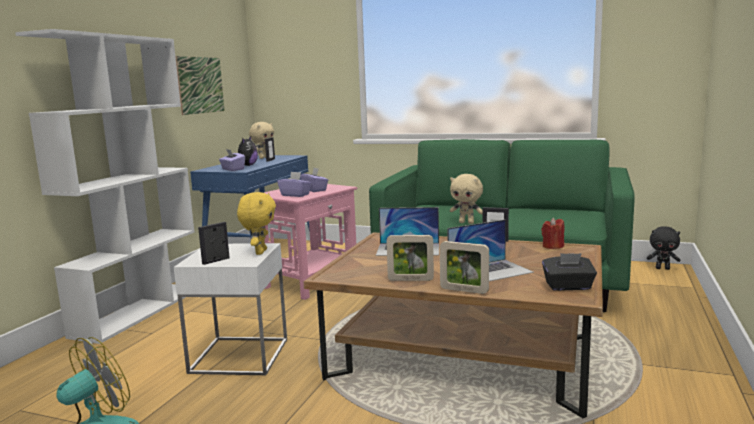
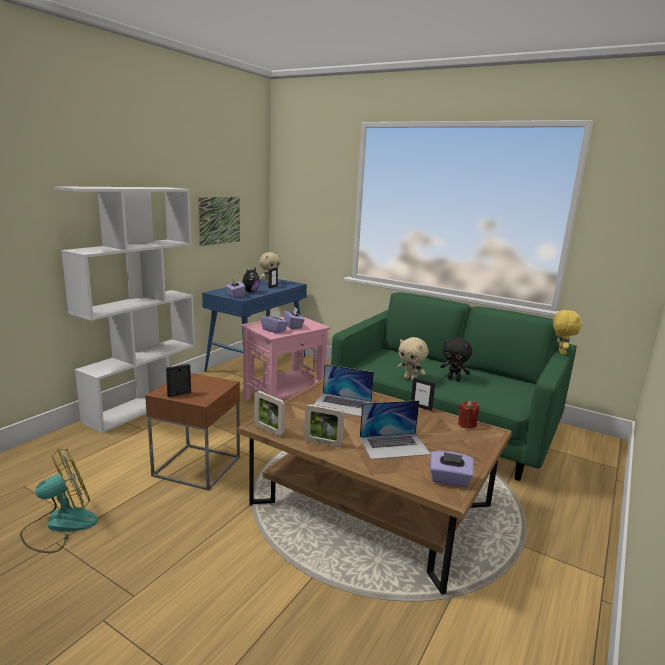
camera: 10 degrees right, 5 degrees up
white side table [174,243,287,375] -> brown side table [145,373,240,491]
yellow plush toy [237,192,276,255] -> yellow plush toy moved to [553,310,582,355]
picture frame [440,241,489,294] -> picture frame moved to [255,391,285,436]
black tissue box [542,253,597,291] -> purple tissue box [430,451,473,487]
black plush toy [647,226,681,270] -> black plush toy moved to [440,337,472,381]

